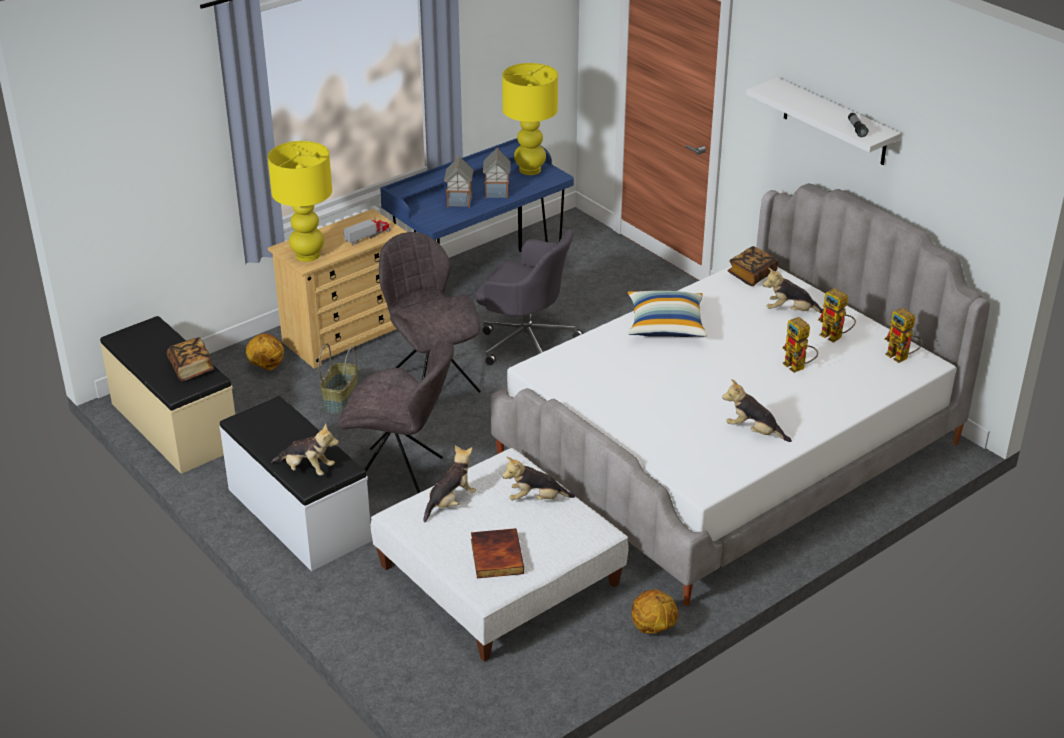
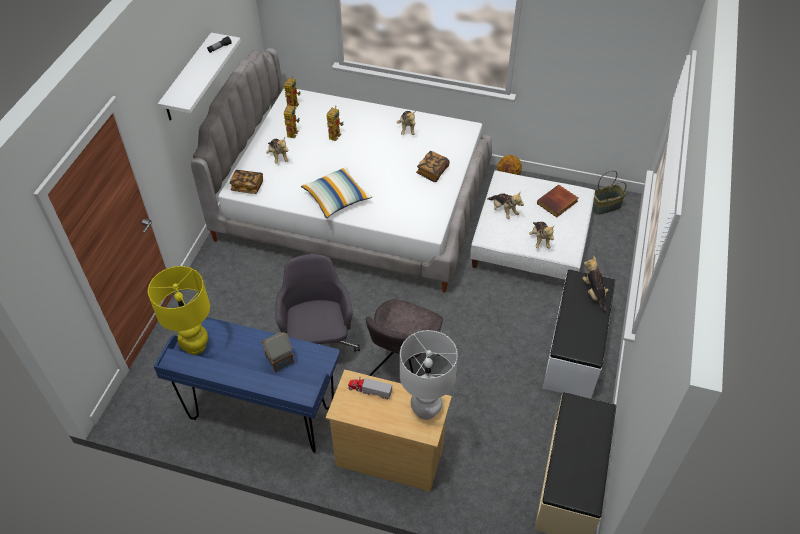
camera: 125 degrees left, 15 degrees up
book [167,337,214,381] -> book moved to [416,151,450,182]
basketball [246,334,284,371] -> none
yellow table lamp [268,141,332,262] -> white table lamp [400,330,458,420]
basket [318,343,358,414] -> basket moved to [592,170,626,215]
grey chair [338,341,454,493] -> none
plush toy [423,445,476,522] -> plush toy turned 105 degrees counterclockwise [529,222,555,249]
toy house [483,147,511,198] -> none

